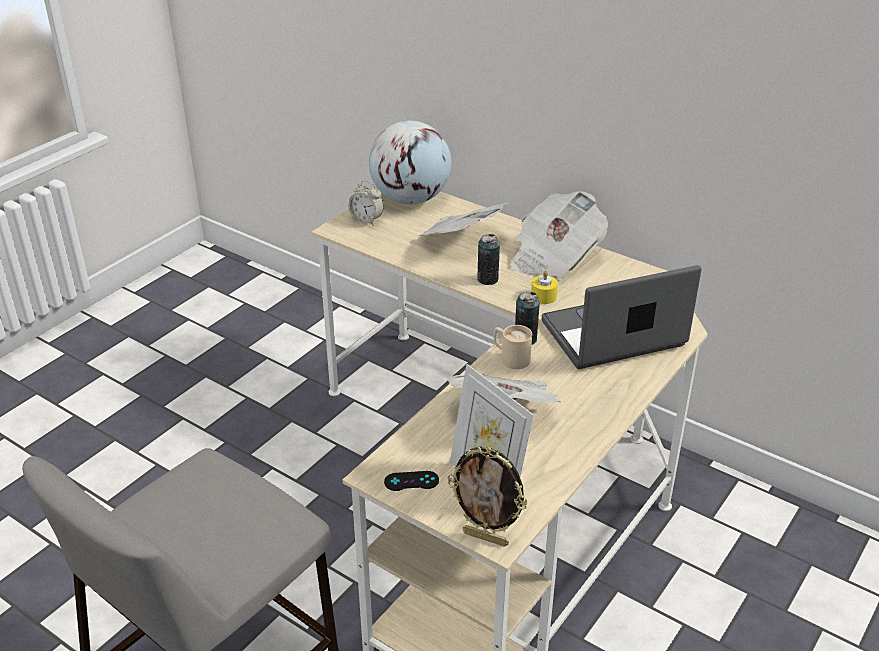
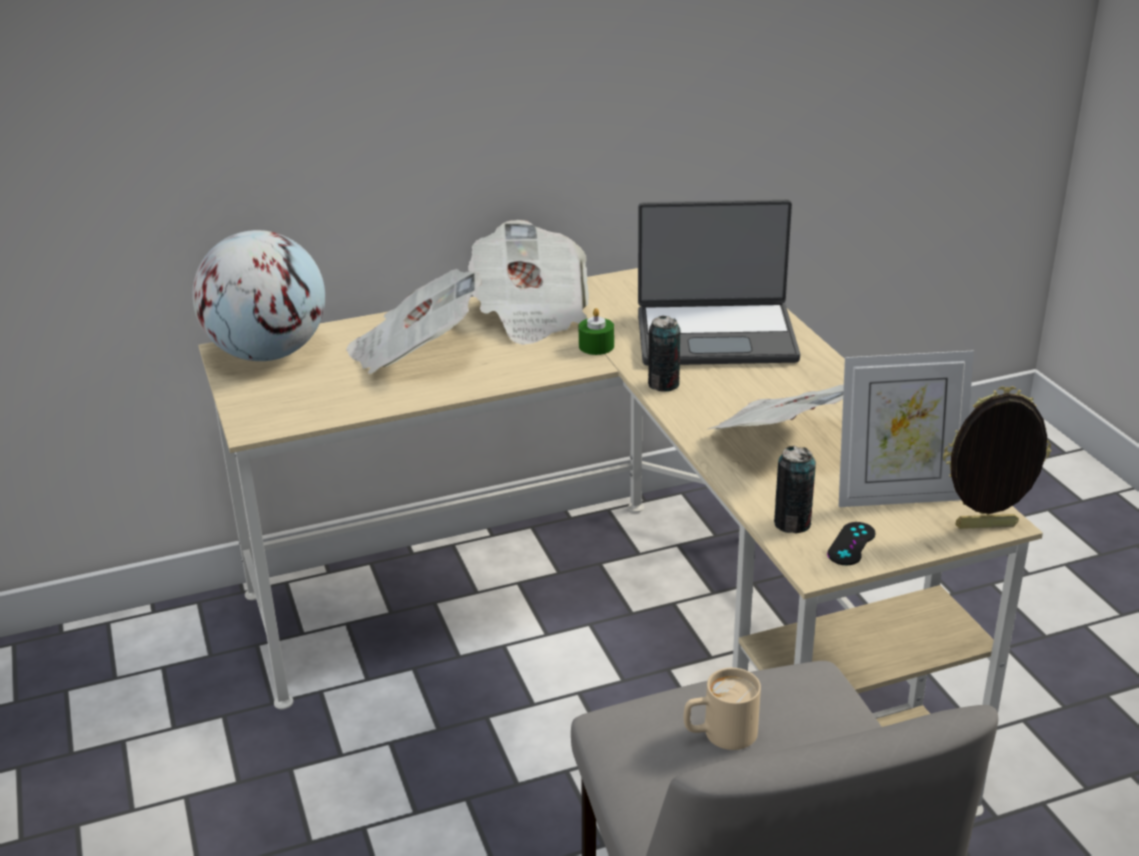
camera: 55 degrees left, 5 degrees down
alarm clock [348,181,384,226] -> none
picture frame [448,446,528,547] -> picture frame turned 150 degrees counterclockwise [943,386,1051,529]
can [477,234,500,285] -> can moved to [774,445,816,533]
beige mug [494,325,532,369] -> beige mug moved to [684,668,761,750]
yellow candle [531,270,558,304] -> green candle [578,308,614,355]
laptop [542,265,702,369] -> laptop turned 105 degrees counterclockwise [638,199,801,365]

